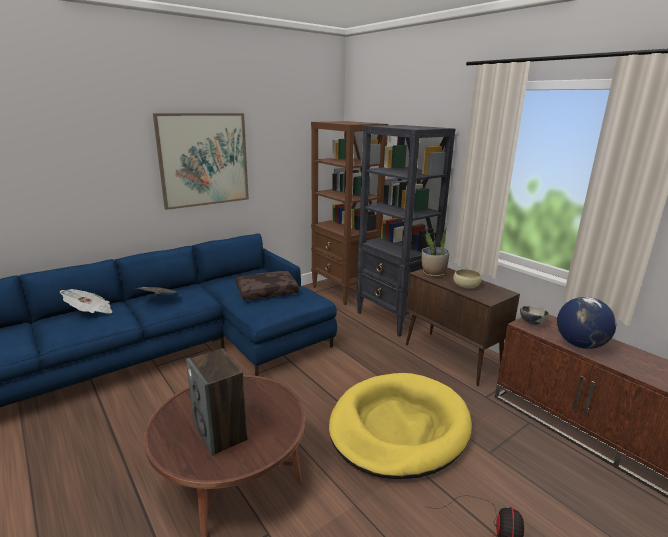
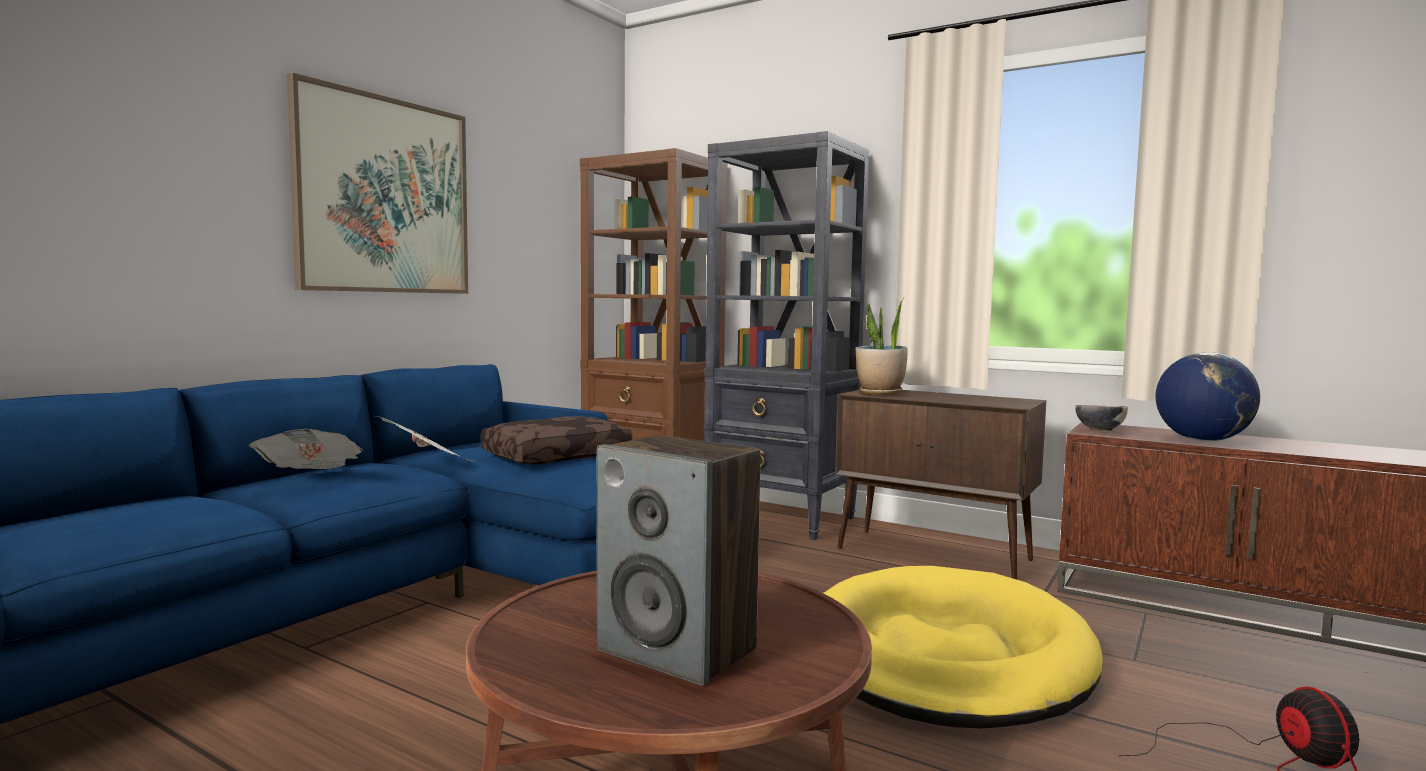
camera: 20 degrees left, 15 degrees down
newspaper [60,289,112,313] -> newspaper moved to [376,416,476,462]
beige bowl [453,269,482,288] -> none

